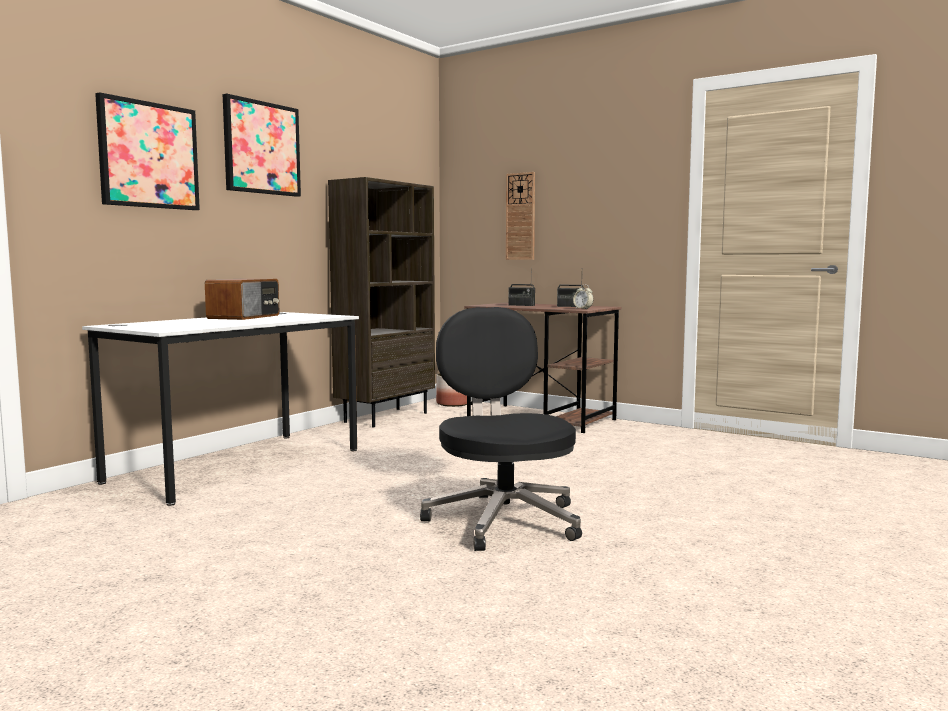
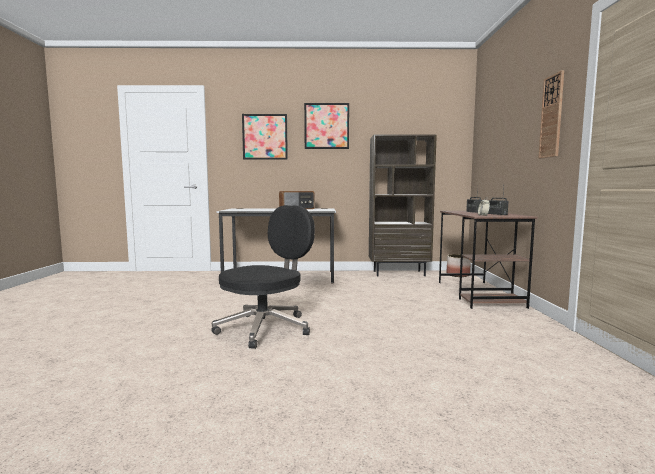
camera: 55 degrees right, 0 degrees up
wall clock [506,172,535,260] -> wall clock moved to [538,70,564,159]

